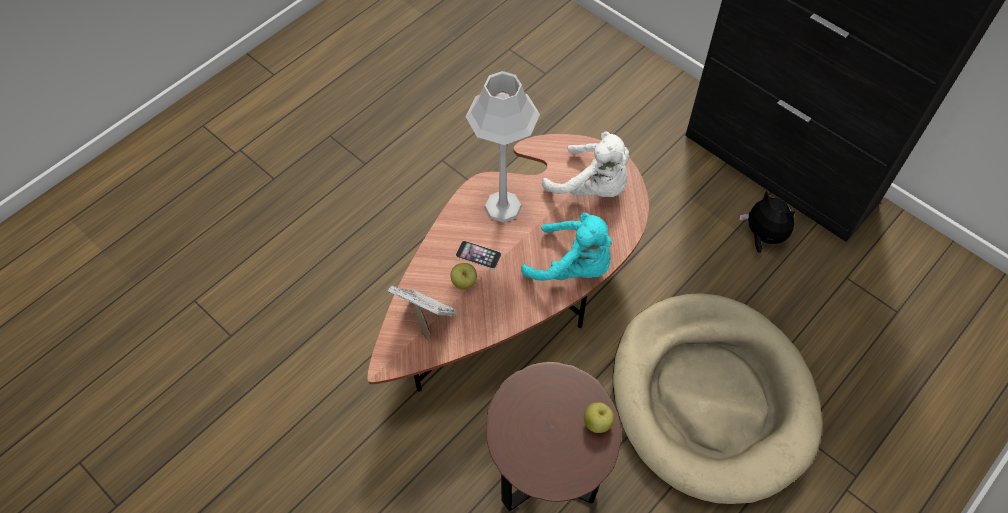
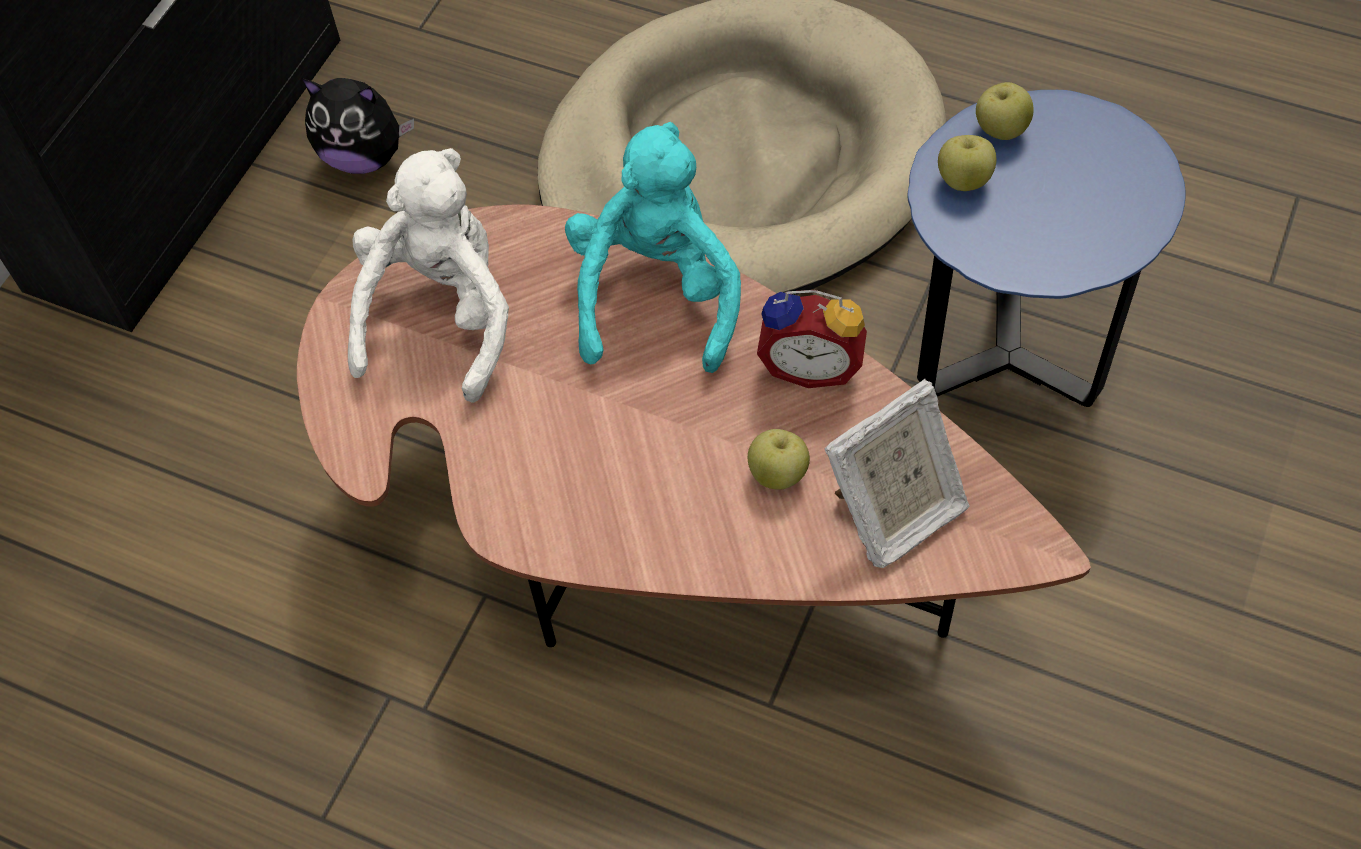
camera: 105 degrees left, 0 degrees up
picture frame [388,286,456,340] -> picture frame turned 135 degrees counterclockwise [824,379,970,568]
phone [456,241,501,269] -> none
grey table lamp [466,71,540,223] -> none
brown side table [486,362,621,511] -> blue side table [907,90,1186,407]
plush toy [740,191,796,253] -> plush toy turned 105 degrees counterclockwise [302,78,414,174]
none -> alarm clock [757,290,867,388]
none -> apple [938,135,996,191]

